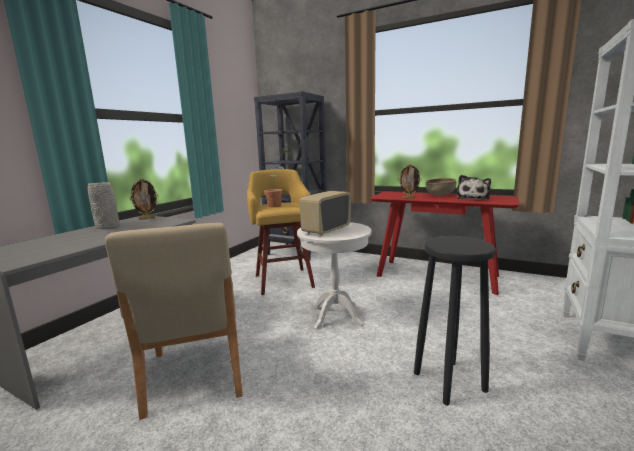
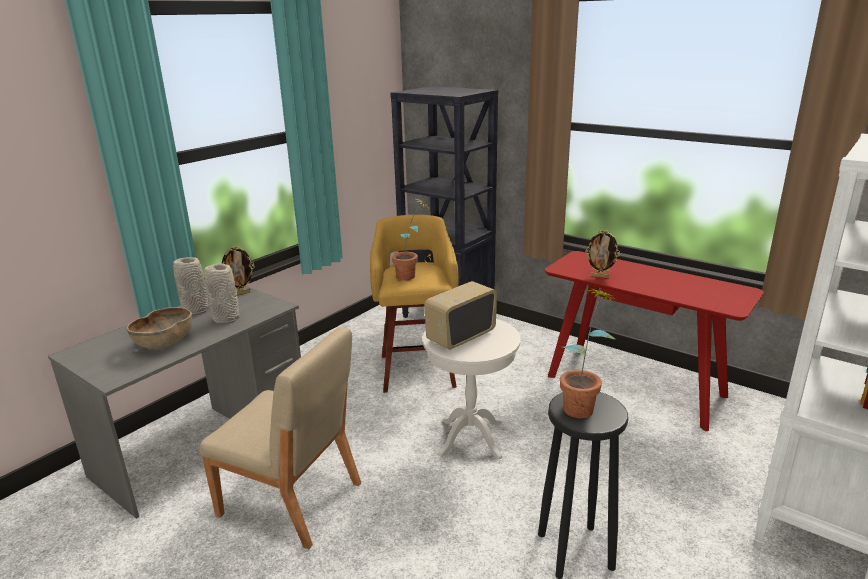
camera: 10 degrees right, 10 degrees up
beige chair [105,223,243,420] -> beige chair turned 60 degrees counterclockwise [200,327,361,549]
brown bowl [425,178,457,196] -> brown bowl moved to [127,307,192,349]
plush toy [457,175,491,199] -> none
none -> grey vase [204,264,240,324]
none -> potted plant [560,289,616,418]

